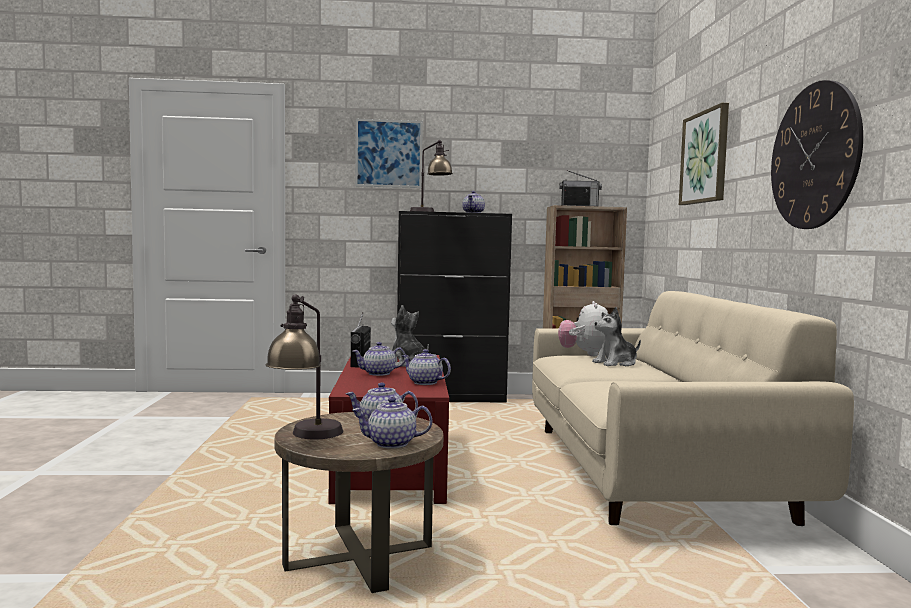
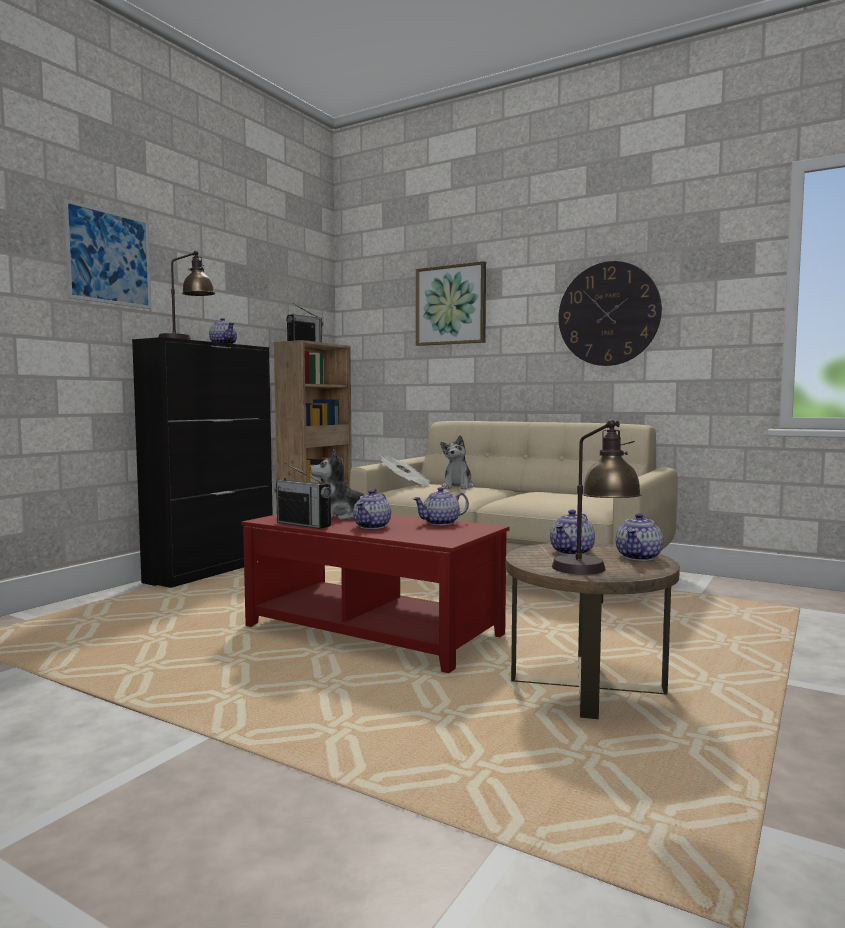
camera: 55 degrees left, 0 degrees up
plush toy [558,301,608,356] -> newspaper [380,455,430,488]

